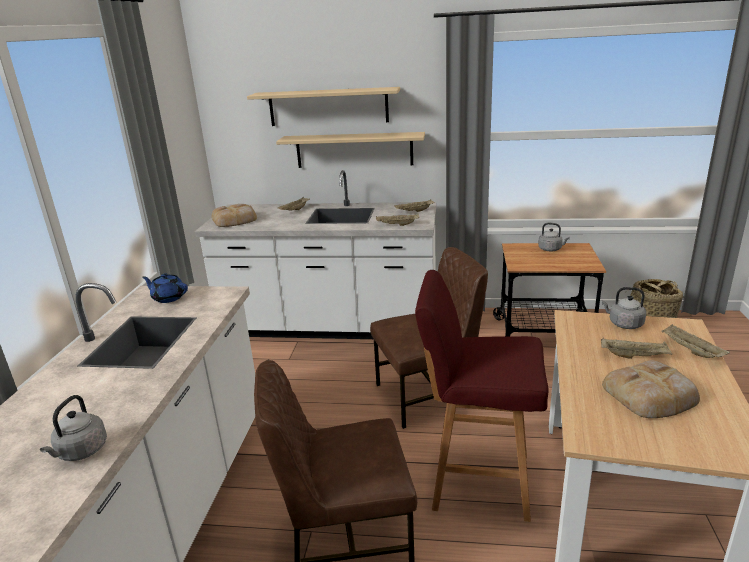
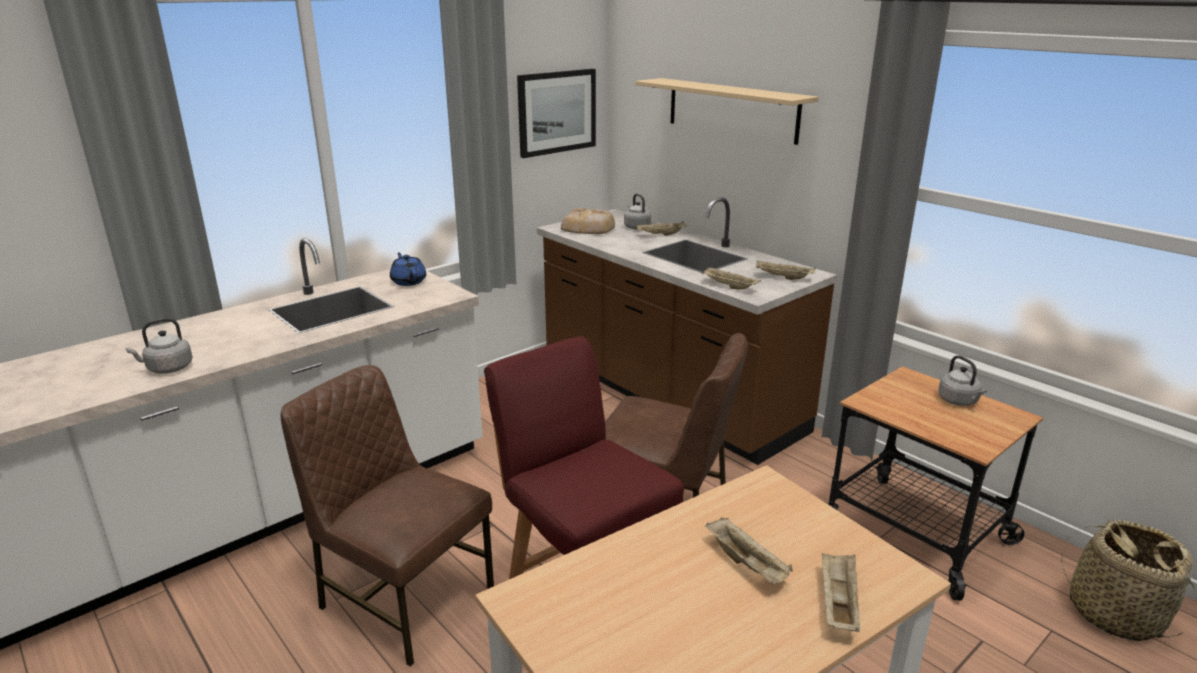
camera: 40 degrees right, 0 degrees up
white counter [195,170,436,339] -> brown counter [537,197,837,465]
beige shelf [276,132,425,168] -> none
grey kettle [601,287,646,329] -> grey kettle moved to [624,194,651,229]
bread [602,360,700,418] -> none
none -> picture [517,69,596,158]

